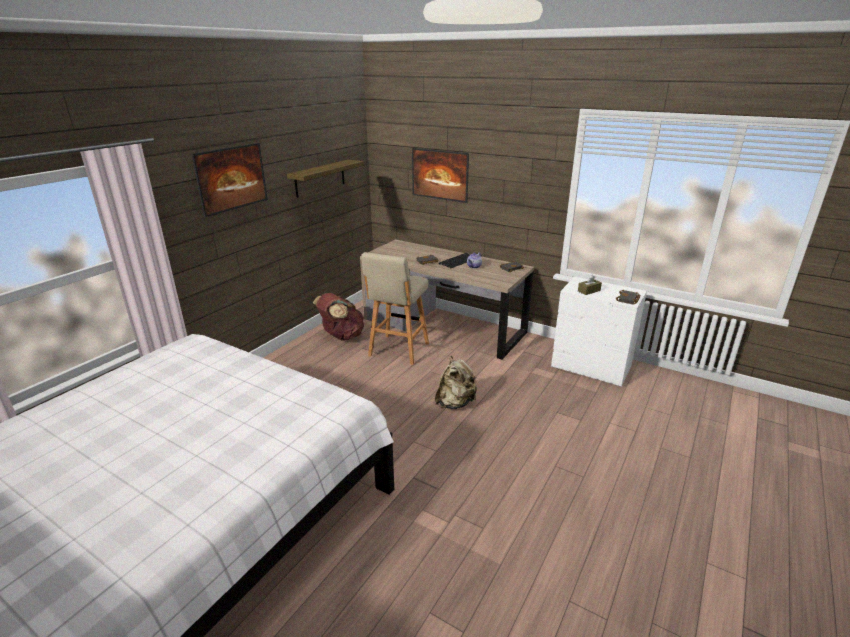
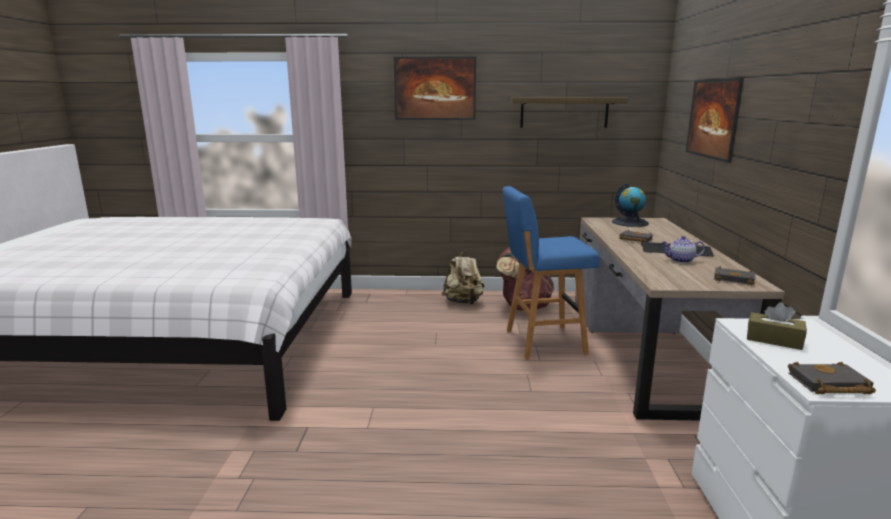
camera: 60 degrees right, 10 degrees down
beige stool [361,252,429,365] -> blue stool [502,186,600,360]
beige backpack [435,356,477,409] -> beige backpack moved to [442,250,485,305]
none -> globe [612,183,649,227]

